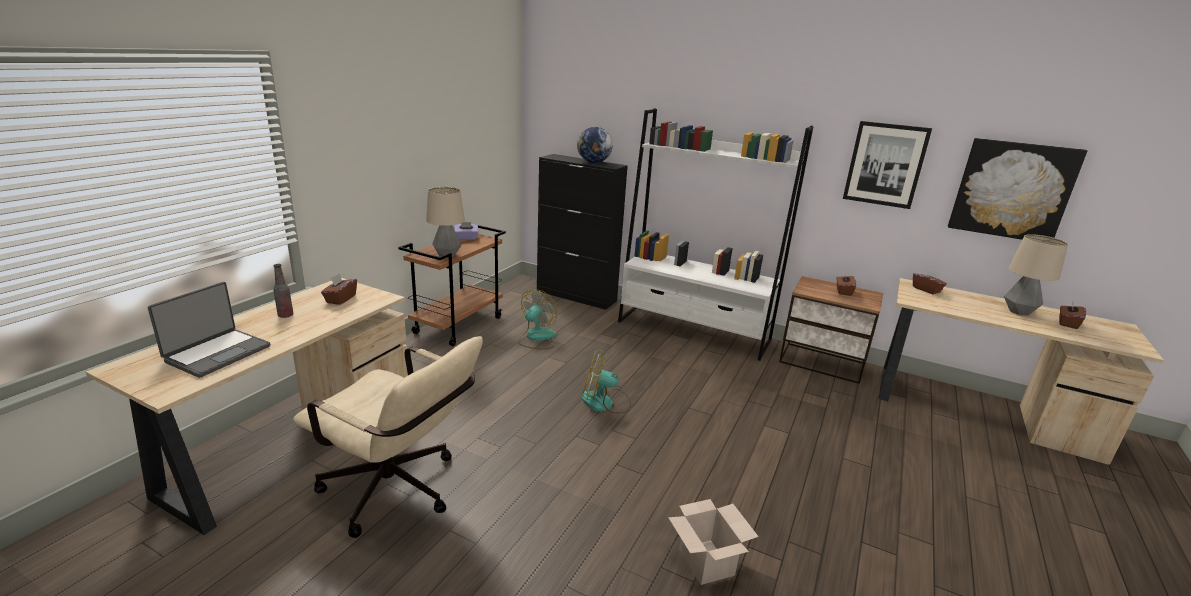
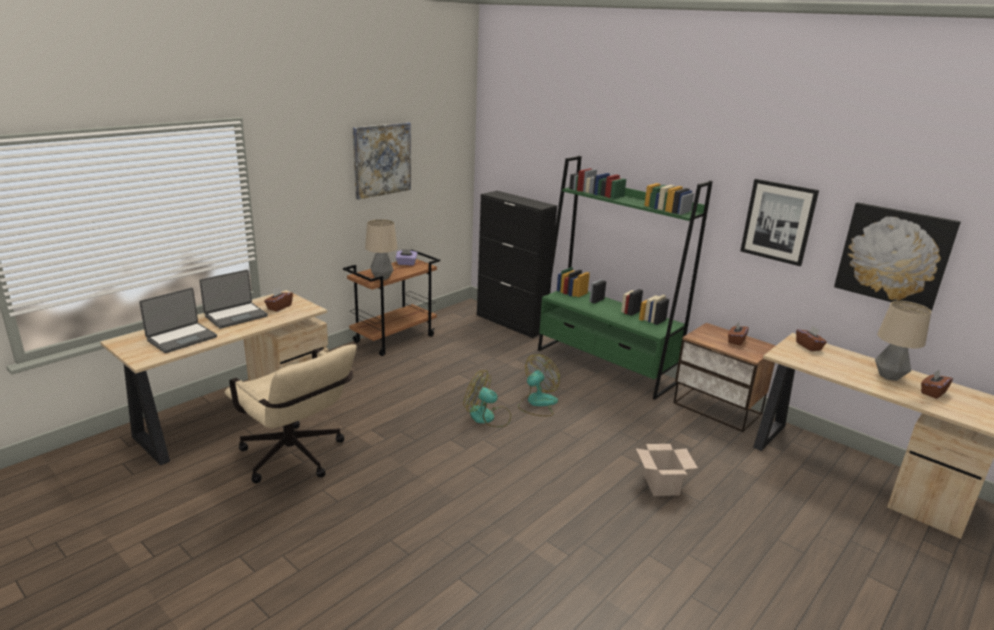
camera: 15 degrees right, 0 degrees up
bottle [273,264,293,318] -> laptop [199,270,268,329]
fan [518,290,557,349] -> fan moved to [518,355,560,416]
globe [577,127,613,163] -> none
white bookcase [618,108,814,361] -> green bookcase [538,156,713,400]
cardboard box [668,499,759,585] -> cardboard box moved to [636,444,698,496]
none -> picture [353,122,411,200]

